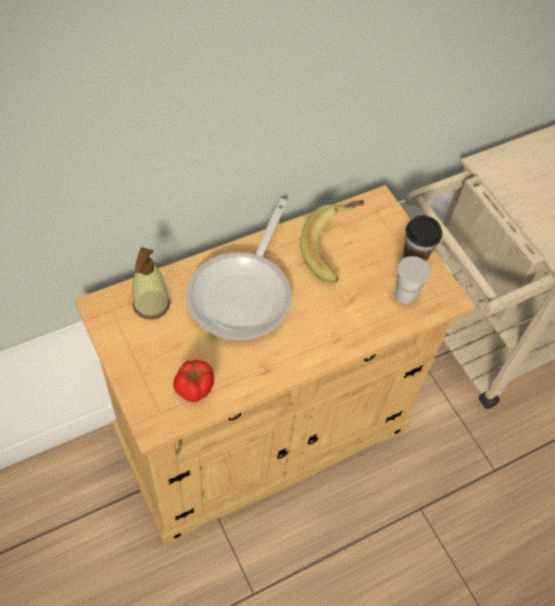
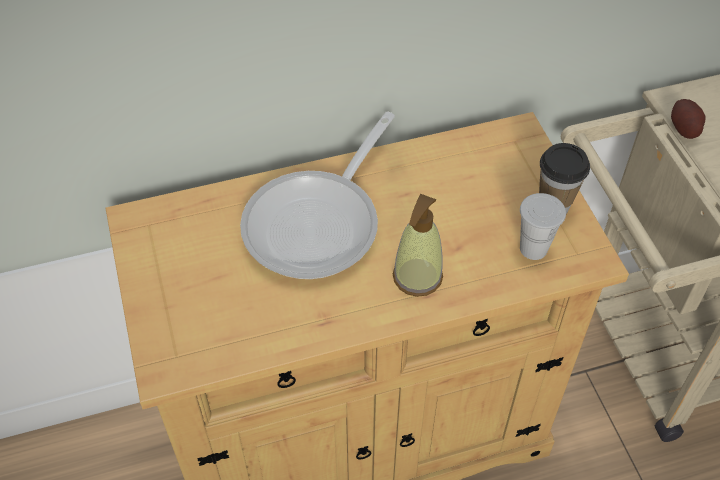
camera: 15 degrees right, 5 degrees down
soap dispenser [132,247,170,320] -> soap dispenser moved to [393,194,443,297]
tomato [173,360,214,402] -> none
banana [300,200,364,282] -> none
none -> potato [671,99,706,139]

